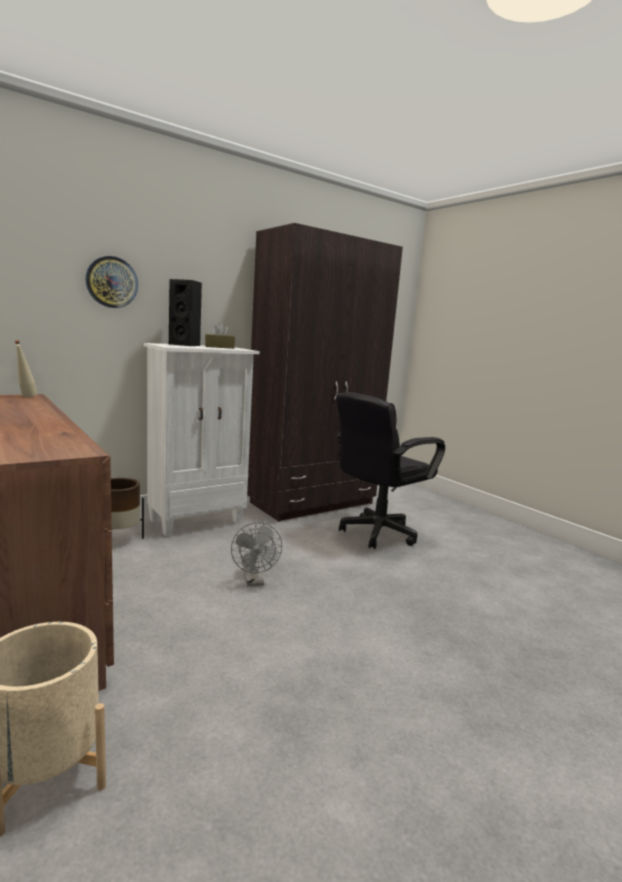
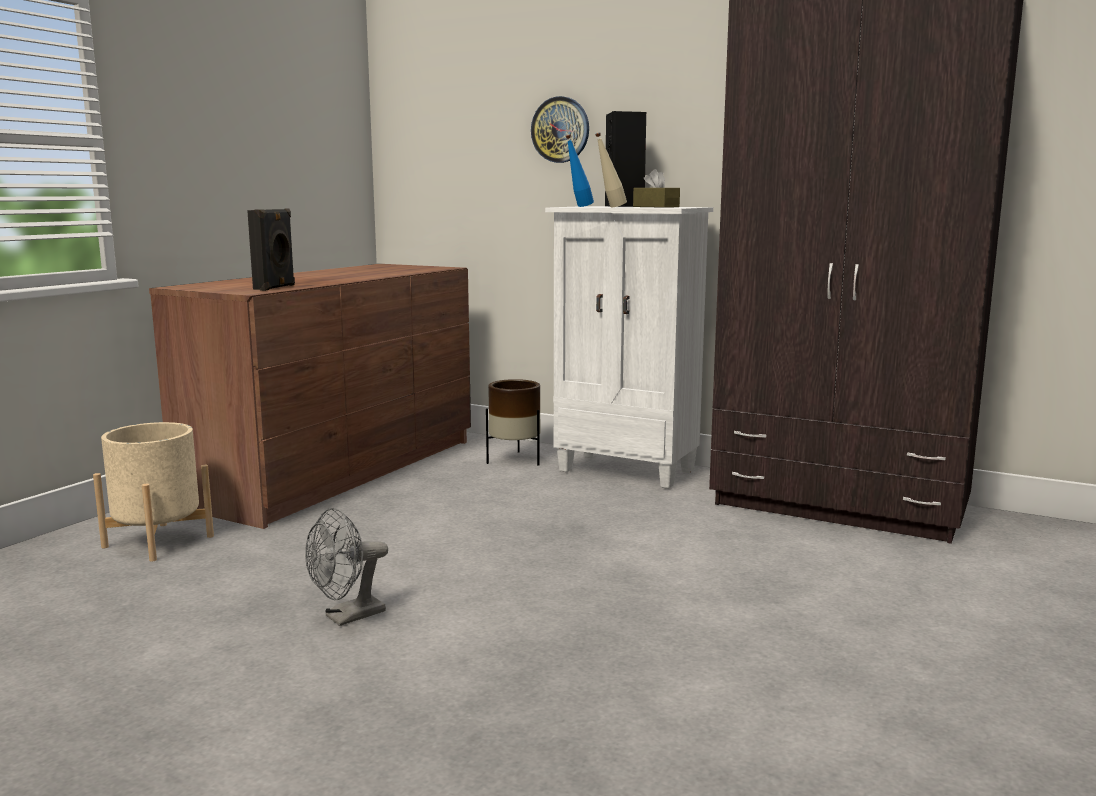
camera: 65 degrees right, 0 degrees up
beige bottle [15,340,37,397] -> beige bottle moved to [595,133,627,207]
grey fan [231,522,282,586] -> grey fan moved to [305,508,388,626]
black office chair [336,392,445,549] -> none
none -> black speaker [247,209,295,291]
none -> blue bottle [566,134,594,207]

